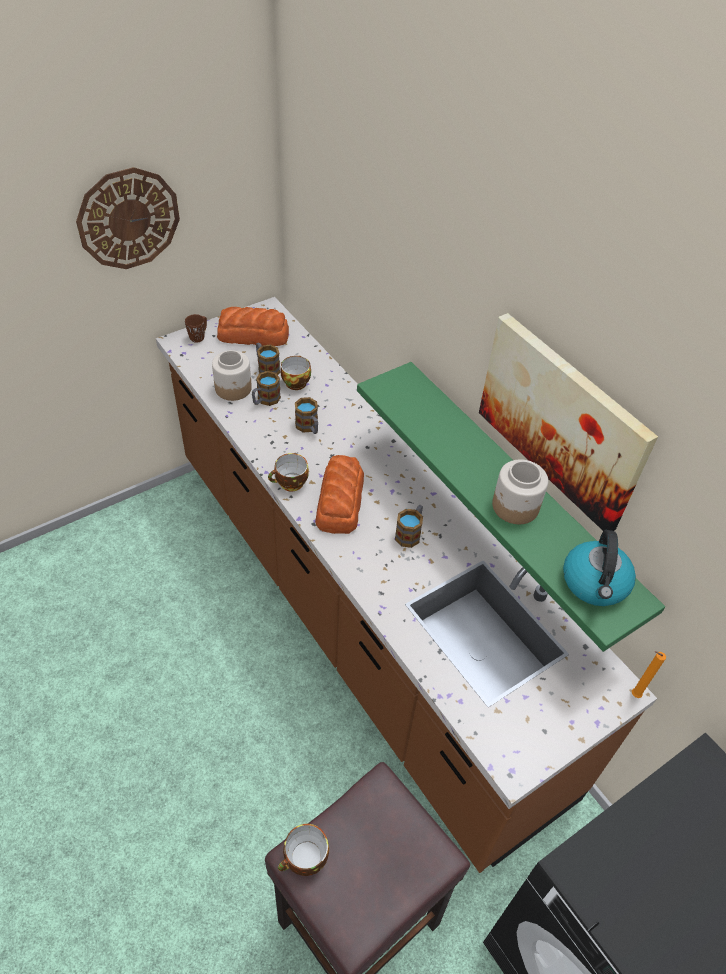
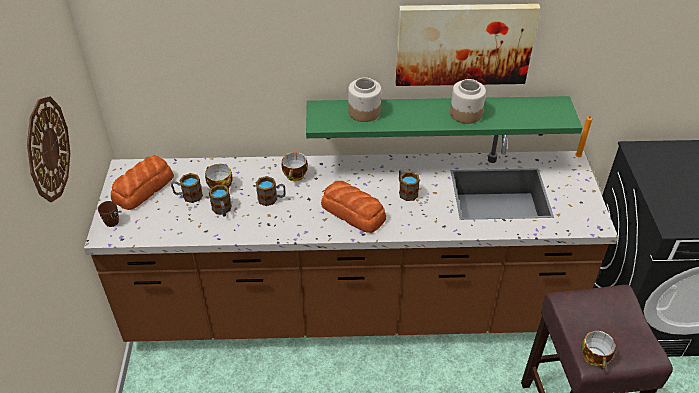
camera: 55 degrees left, 5 degrees down
jar [212,350,252,401] -> jar moved to [348,77,381,122]
cup [268,453,309,492] -> cup moved to [281,152,308,181]
kettle [563,530,636,606] -> none

